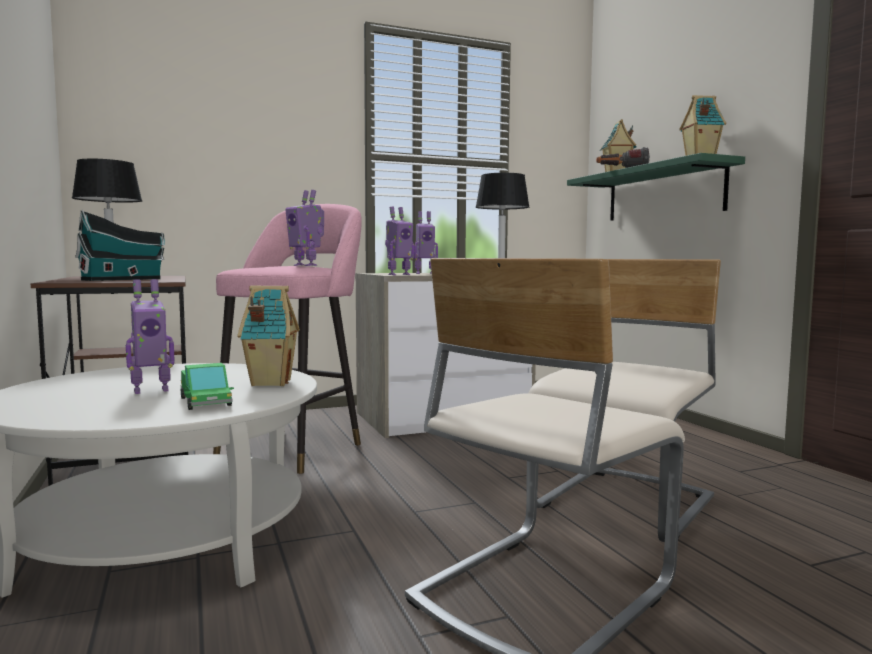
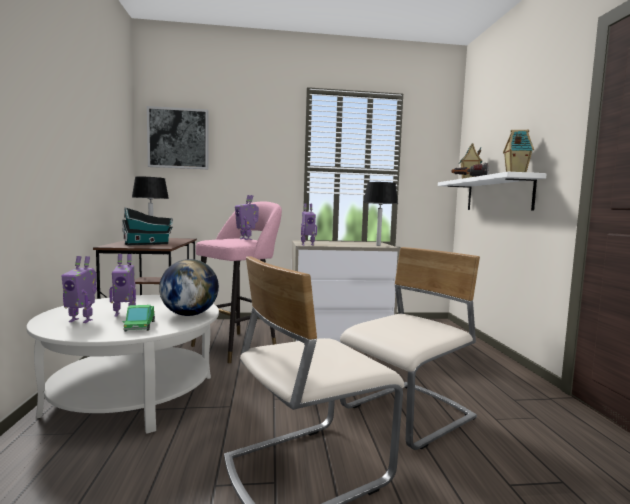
camera: 15 degrees right, 0 degrees up
toy house [237,285,300,386] -> globe [159,259,219,316]
toy robot [414,211,438,274] -> toy robot moved to [61,256,97,323]
green shelf [567,153,745,221] -> white shelf [438,172,547,210]
none -> picture [147,106,208,169]

